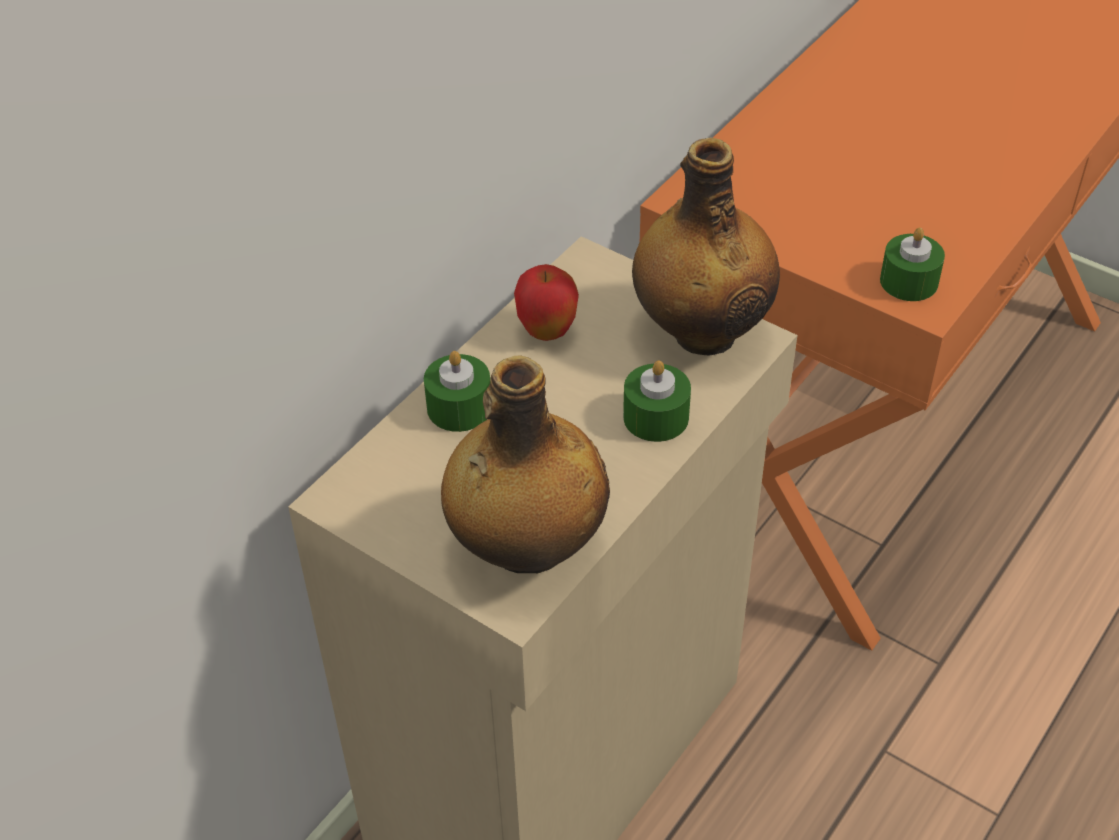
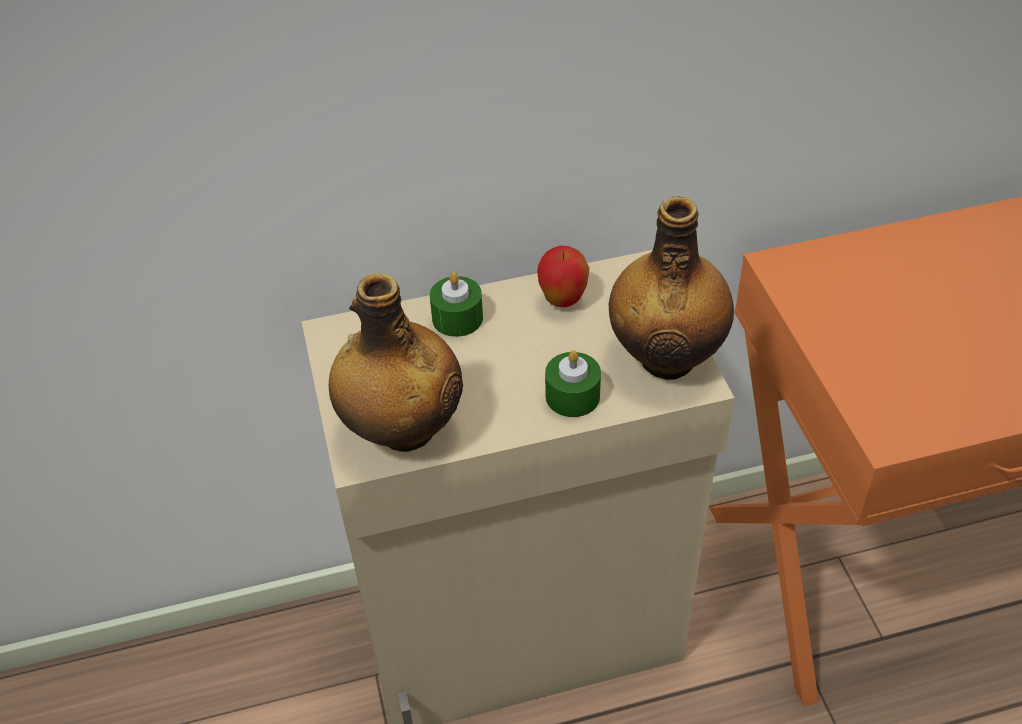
camera: 40 degrees right, 0 degrees up
green candle [880,227,945,301] -> none

